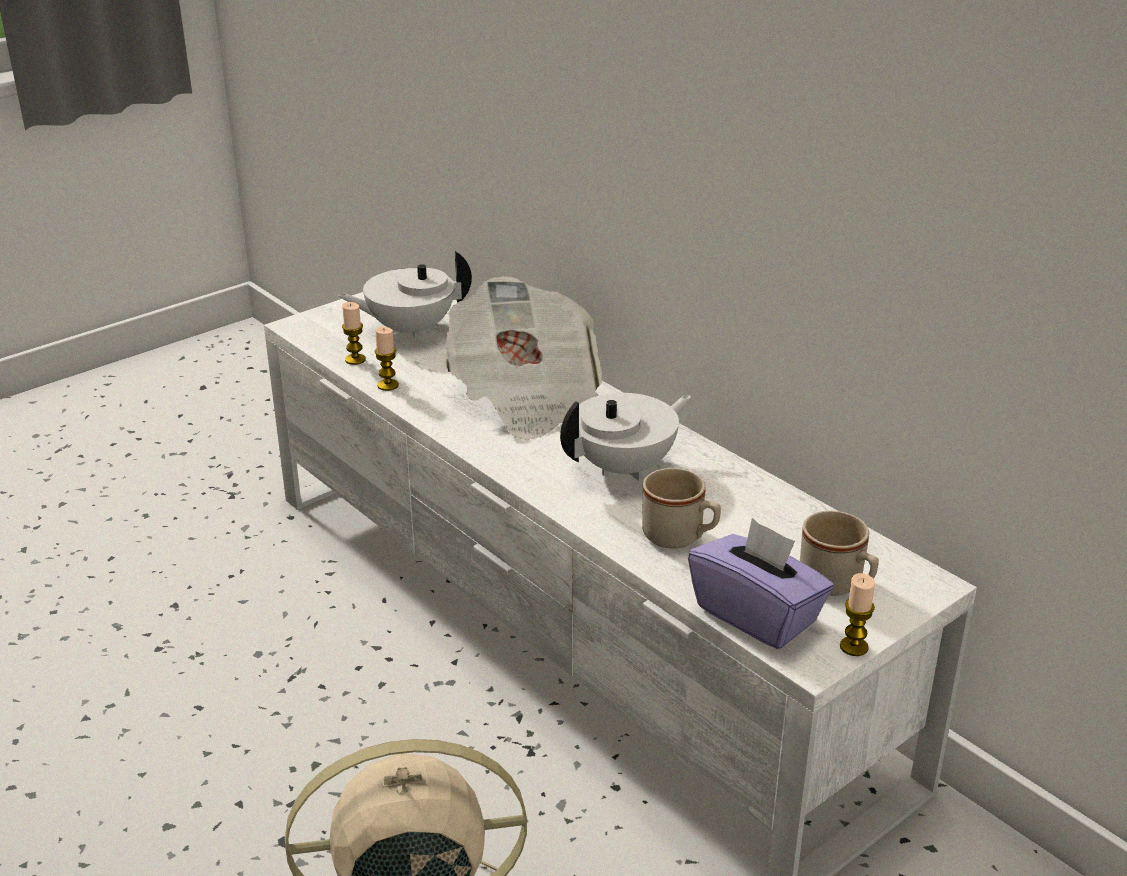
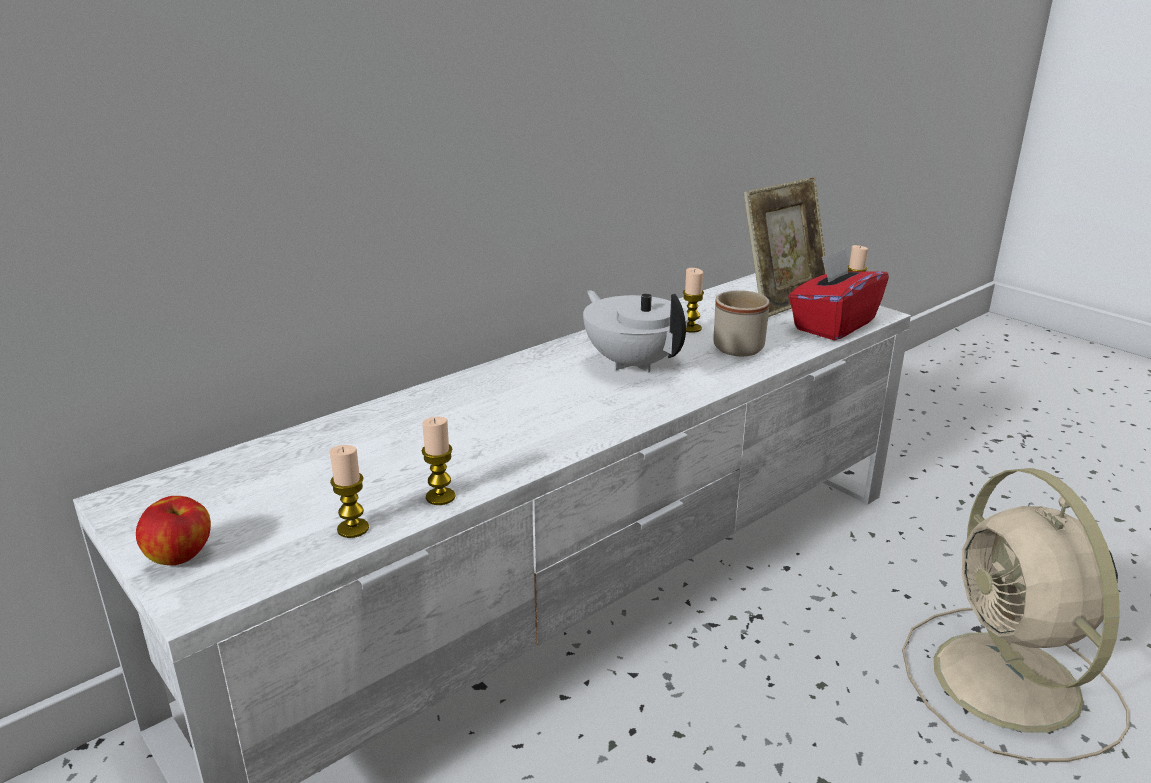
camera: 90 degrees left, 5 degrees down
white teapot [337,251,472,339] -> none
newspaper [445,276,602,440] -> none
purple tissue box [688,518,834,649] -> red tissue box [788,248,889,341]
beige mug [800,511,879,596] -> picture frame [743,177,826,317]
none -> apple [136,496,211,565]
none -> candle [683,268,704,333]

